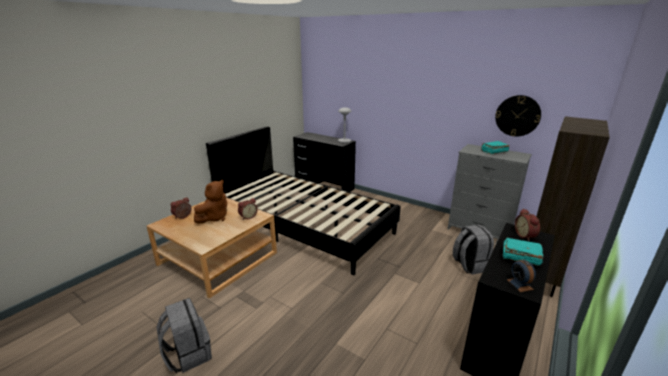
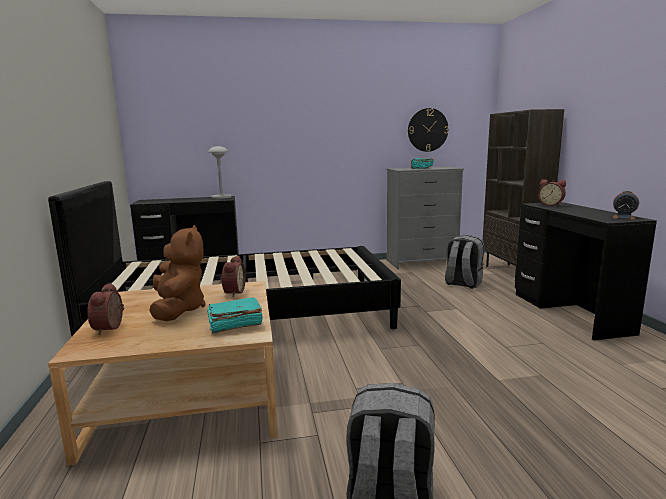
camera: 45 degrees left, 10 degrees down
turquoise book [502,238,543,266] -> turquoise book moved to [207,297,263,334]

